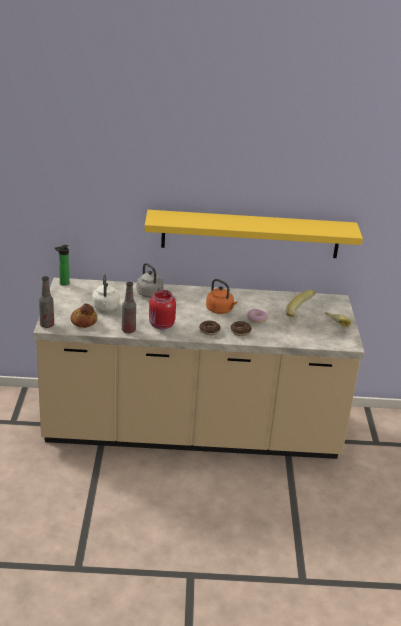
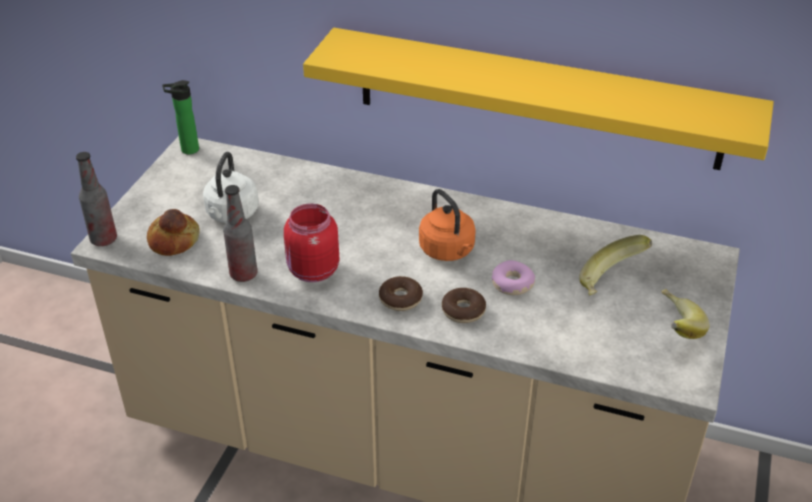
camera: 20 degrees right, 10 degrees up
grey kettle [137,263,164,298] -> none

